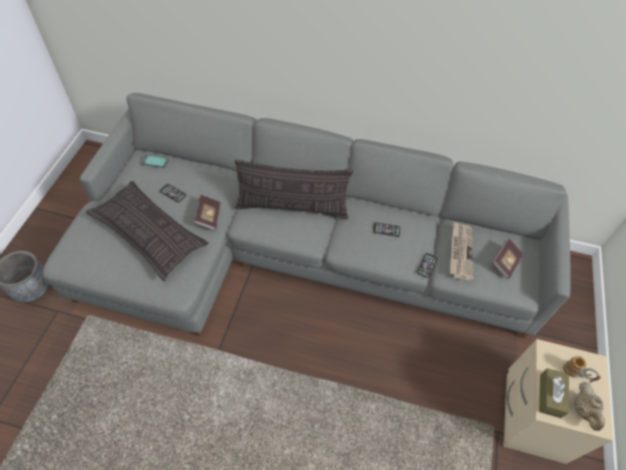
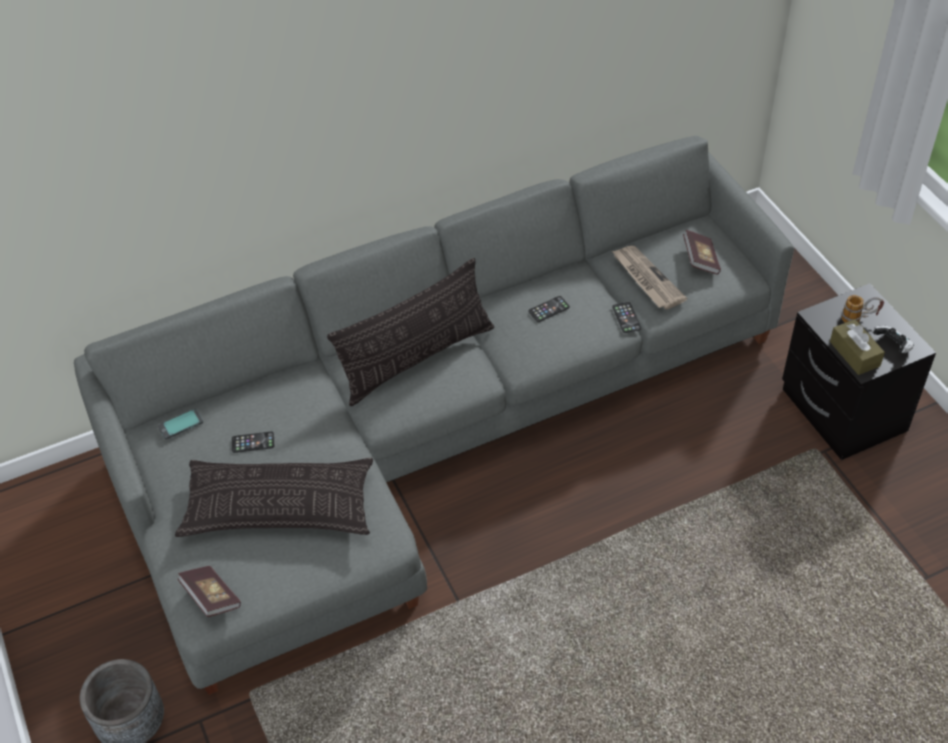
camera: 35 degrees left, 5 degrees down
book [194,195,221,230] -> book moved to [178,566,241,617]
beige nightstand [503,339,613,464] -> black nightstand [782,283,936,460]
beige teapot [574,382,605,431] -> game controller [872,325,914,353]

